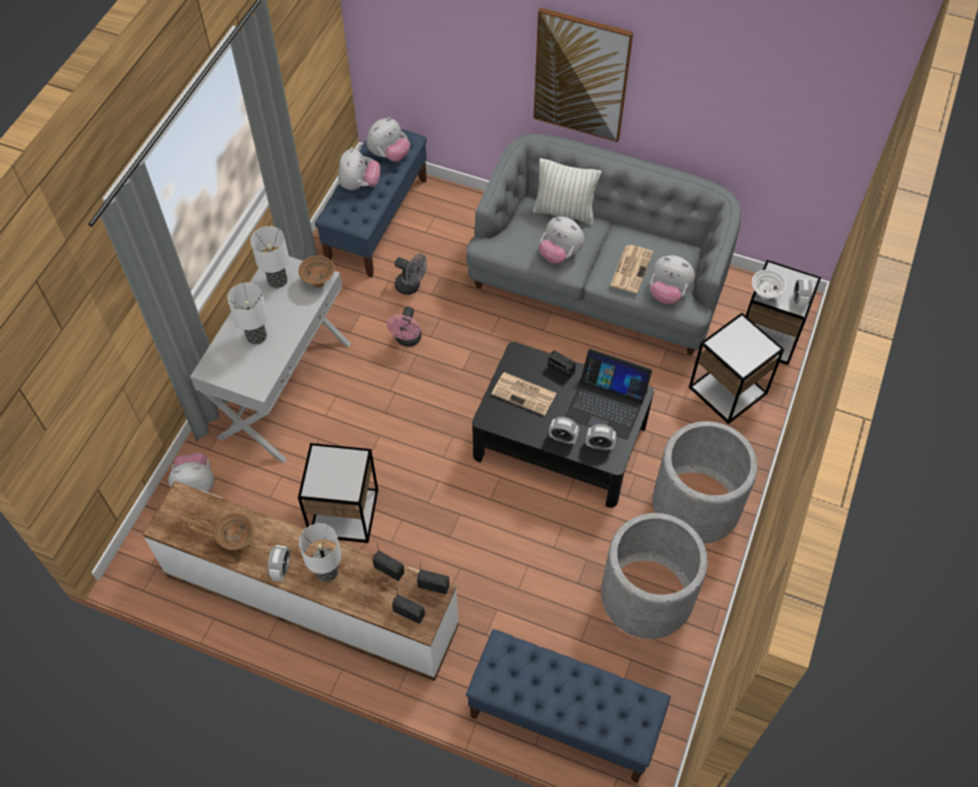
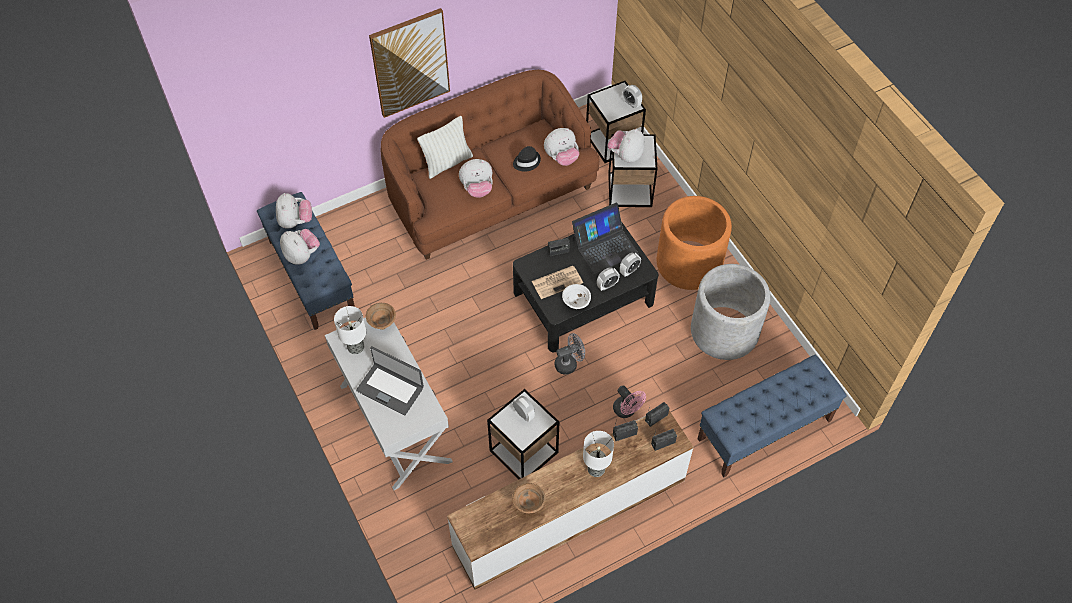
camera: 50 degrees left, 0 degrees up
plush toy [168,452,214,492] -> plush toy moved to [608,129,645,163]
table lamp [227,283,268,345] -> laptop [356,346,424,415]
alarm clock [267,545,290,582] -> alarm clock moved to [513,396,535,422]
pink fan [387,306,422,347] -> pink fan moved to [613,385,646,418]
grey fan [395,254,427,295] -> grey fan moved to [555,333,585,375]
grey sofa [466,134,741,356] -> brown sofa [381,70,599,260]
newspaper [610,245,653,293] -> black hat [513,146,541,172]
grey planter [653,421,758,544] -> orange planter [657,196,732,290]
white bowl [752,270,786,300] -> white bowl moved to [562,284,591,309]

